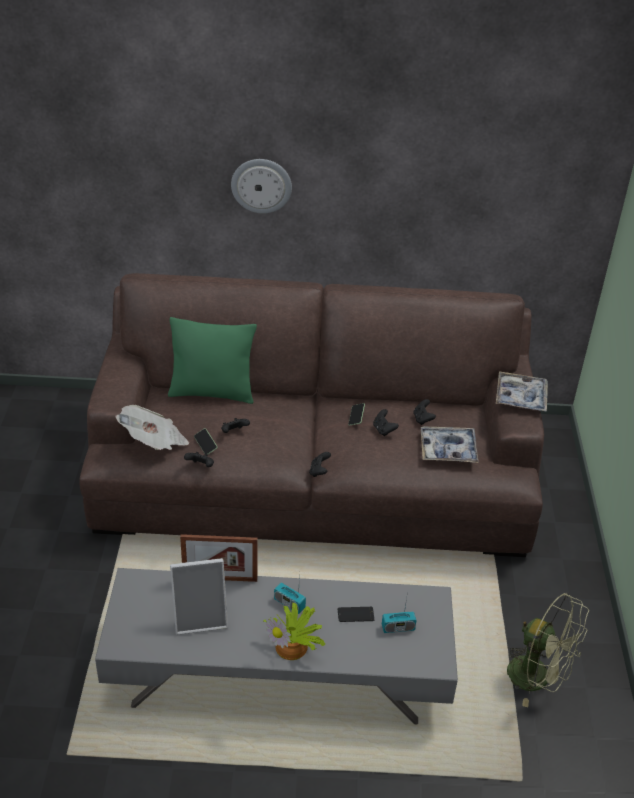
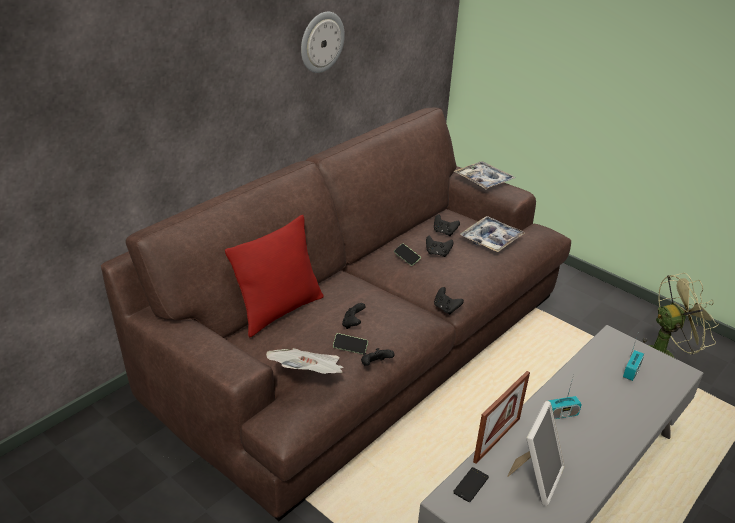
camera: 50 degrees left, 5 degrees down
green pillow [168,317,257,404] -> red pillow [225,215,324,338]
wall clock [231,159,292,213] -> wall clock moved to [301,12,345,73]
potted plant [263,603,325,660] -> none
phone [338,607,374,622] -> phone moved to [453,467,489,502]

